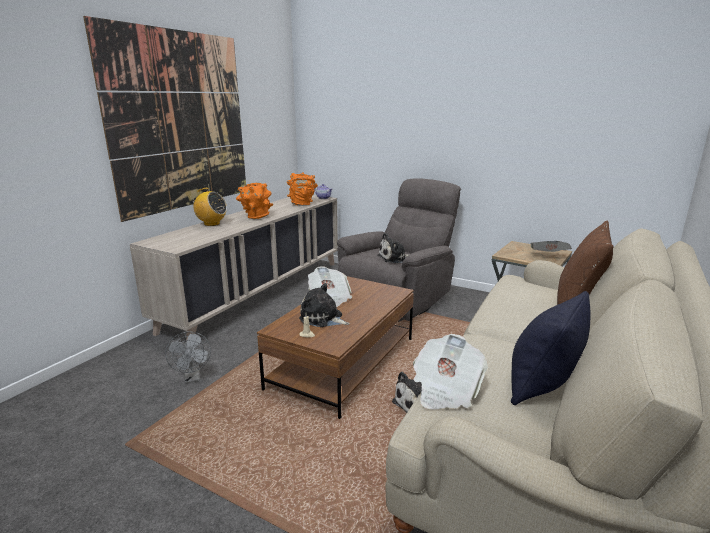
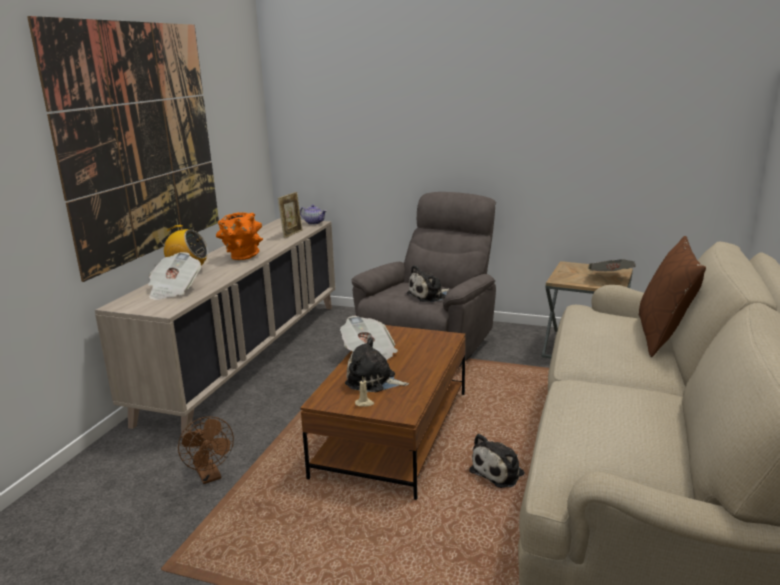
camera: 10 degrees left, 0 degrees up
grey fan [165,331,211,383] -> brown fan [178,417,234,484]
orange vase [287,172,318,206] -> picture frame [278,192,302,238]
newspaper [413,334,488,410] -> newspaper moved to [148,252,201,300]
black pillow [511,291,590,405] -> none

